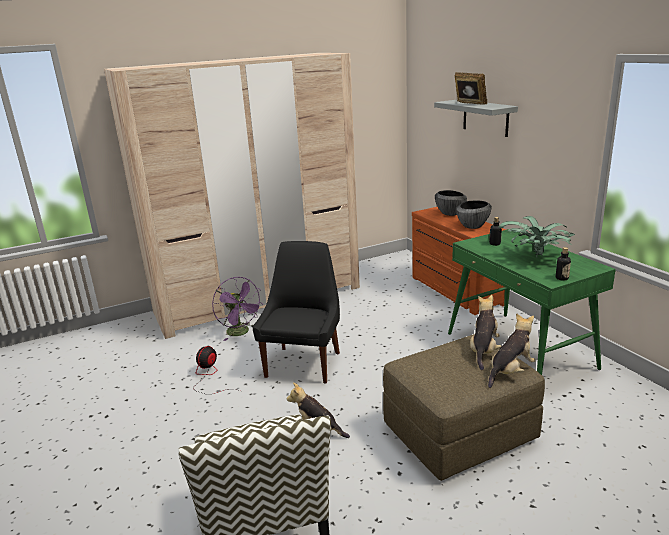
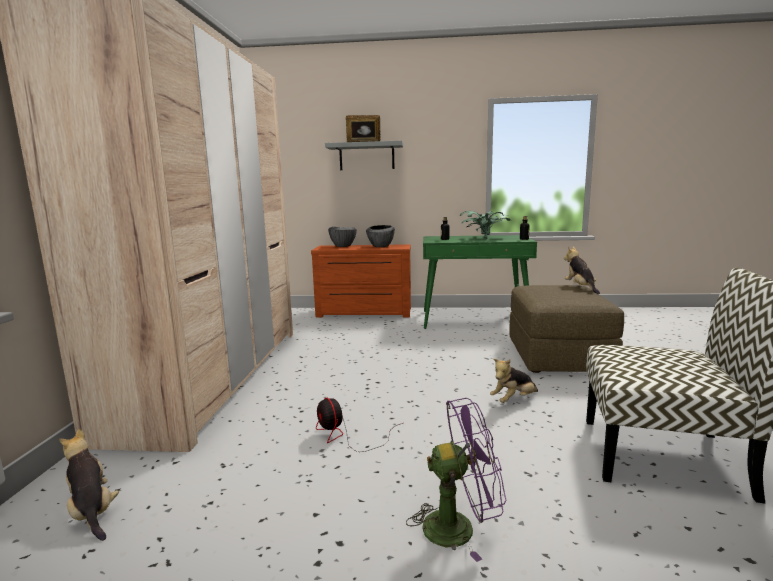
camera: 60 degrees left, 10 degrees down
purple fan [212,277,263,341] -> purple fan moved to [406,398,506,562]
black chair [253,241,340,383] -> none
plush toy [470,295,501,370] -> plush toy moved to [59,429,119,541]

